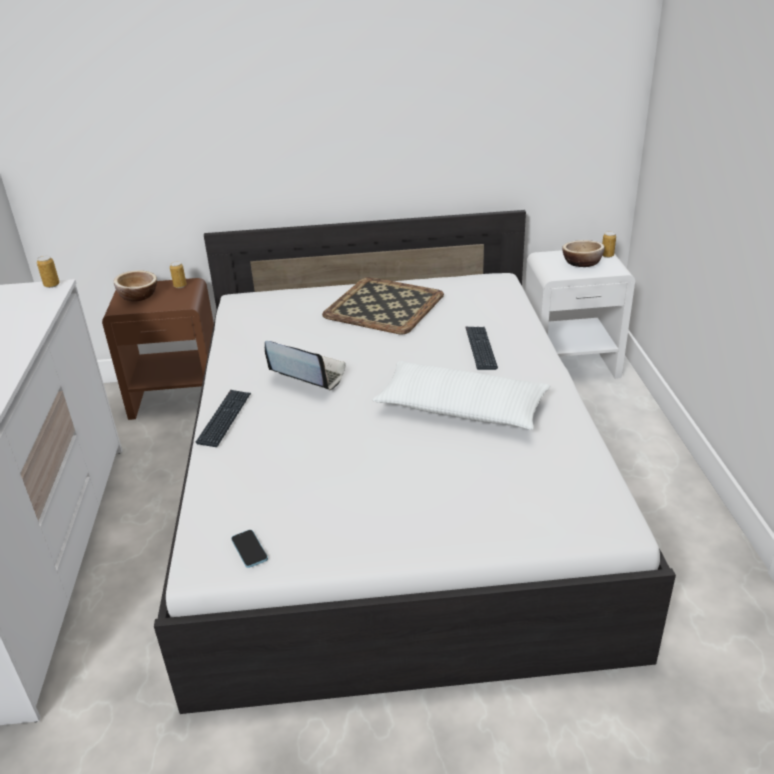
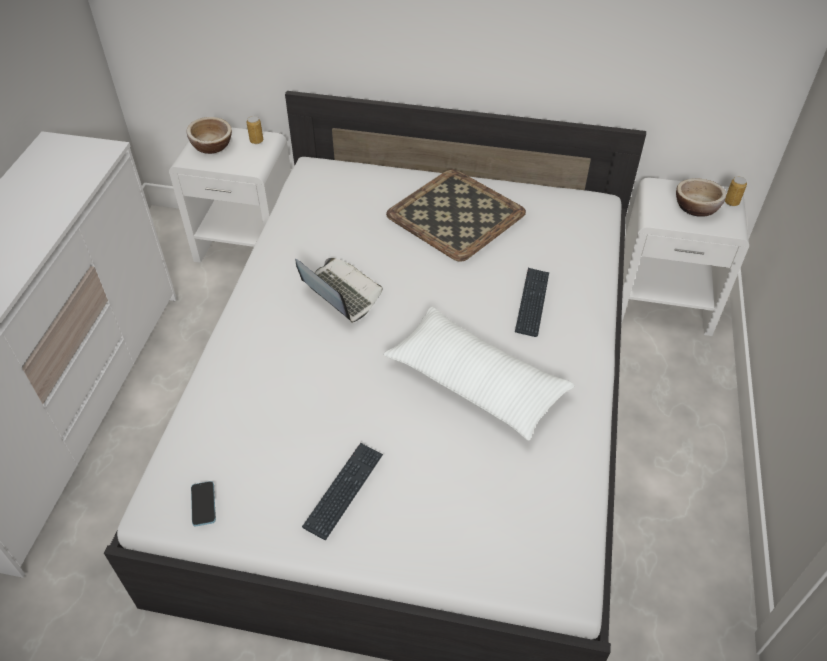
camera: 15 degrees right, 15 degrees up
can [37,256,60,288] -> none
brown nightstand [102,278,214,420] -> white nightstand [169,127,291,263]
keyboard [196,390,251,447] -> keyboard moved to [302,443,383,540]

